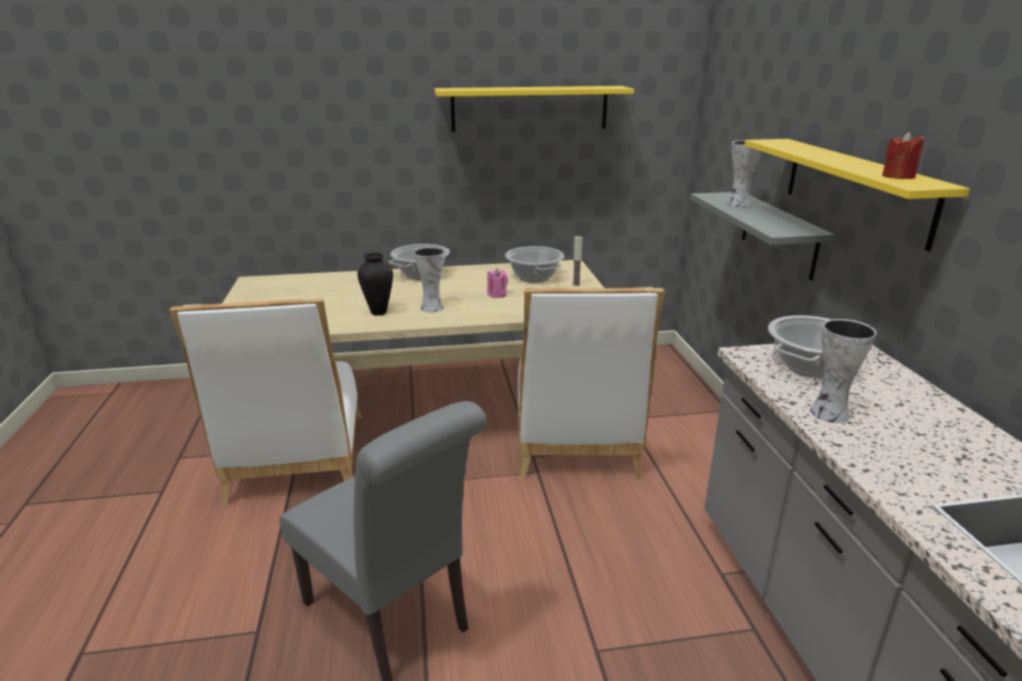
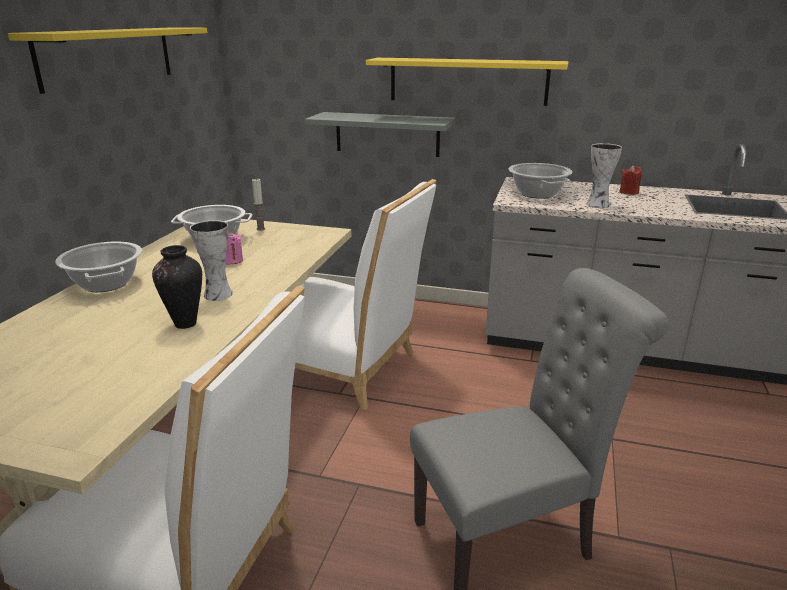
camera: 65 degrees left, 0 degrees up
vase [727,140,762,207] -> none
red candle [882,132,924,179] -> red candle moved to [620,165,642,195]

